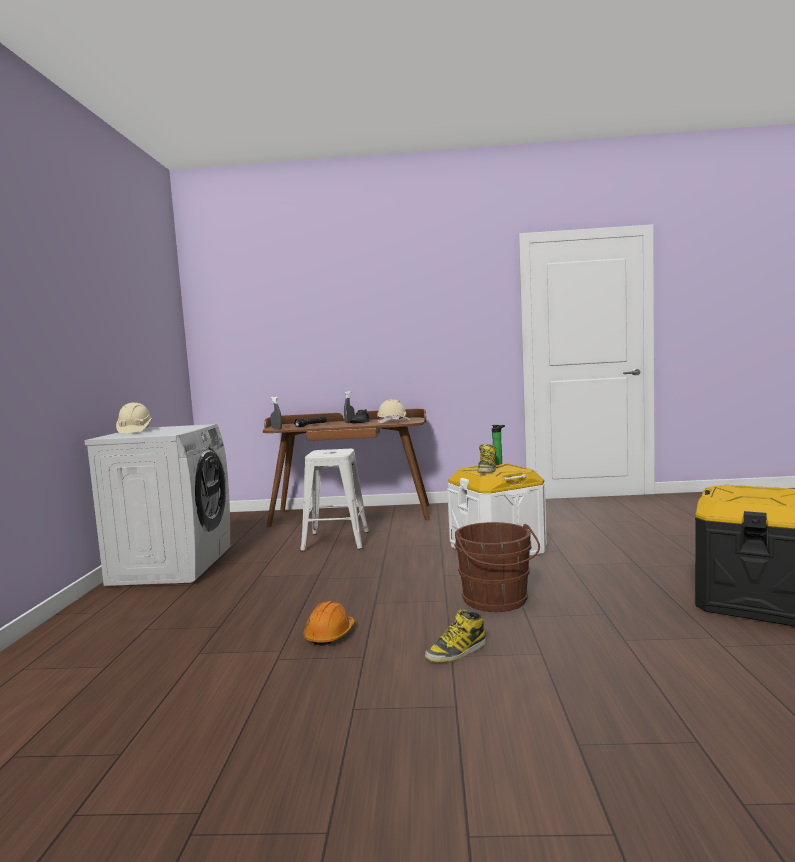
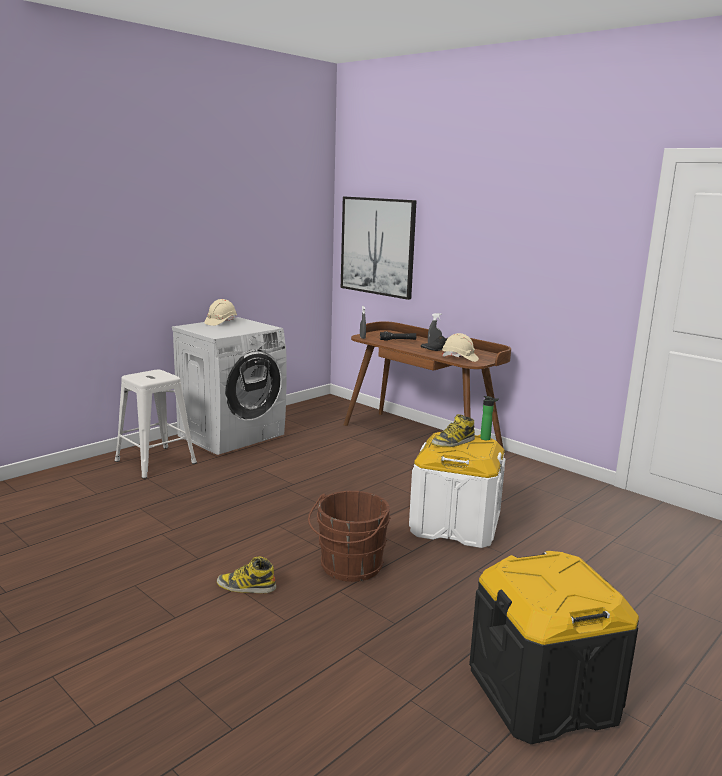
camera: 40 degrees right, 10 degrees up
white stool [300,449,369,551] -> white stool moved to [114,370,197,479]
orange hard hat [304,601,355,646] -> none
none -> picture [341,197,417,300]

